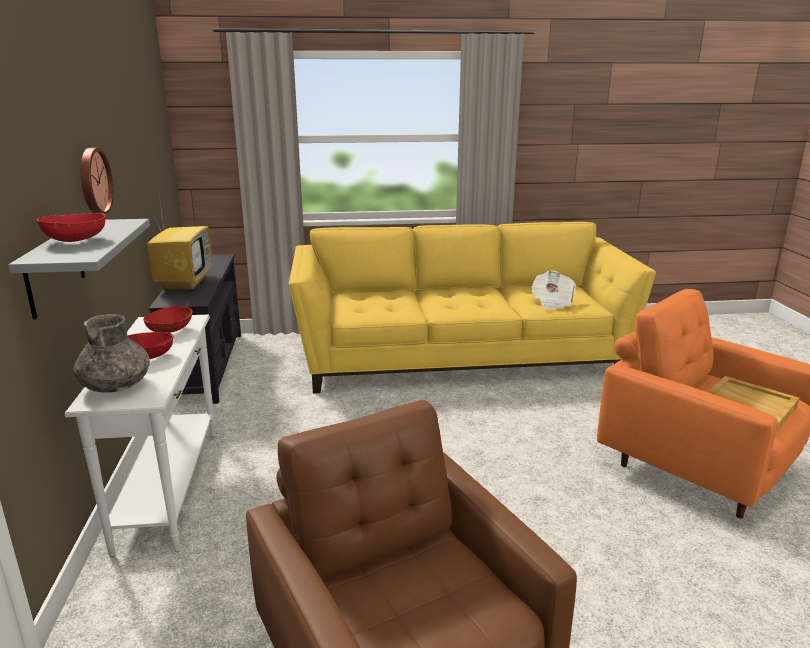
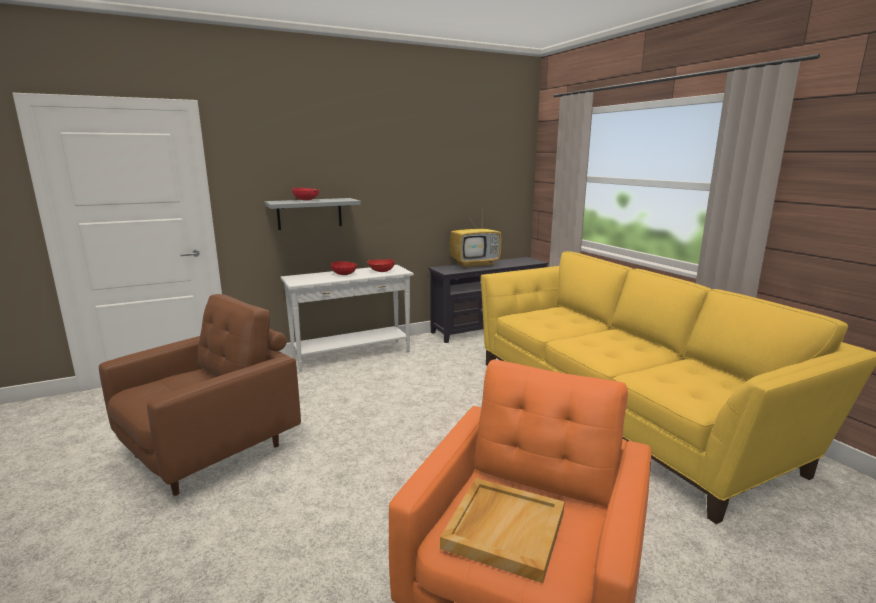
camera: 70 degrees right, 5 degrees down
grey vase [73,314,150,393] -> none
wall clock [81,148,113,215] -> none
newspaper [531,270,576,310] -> none

